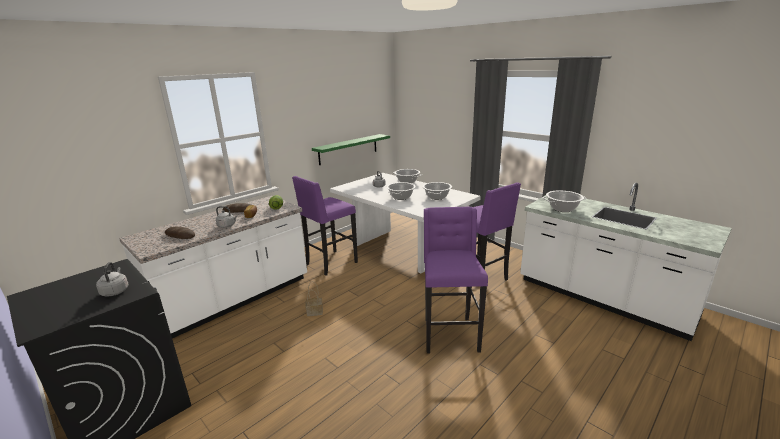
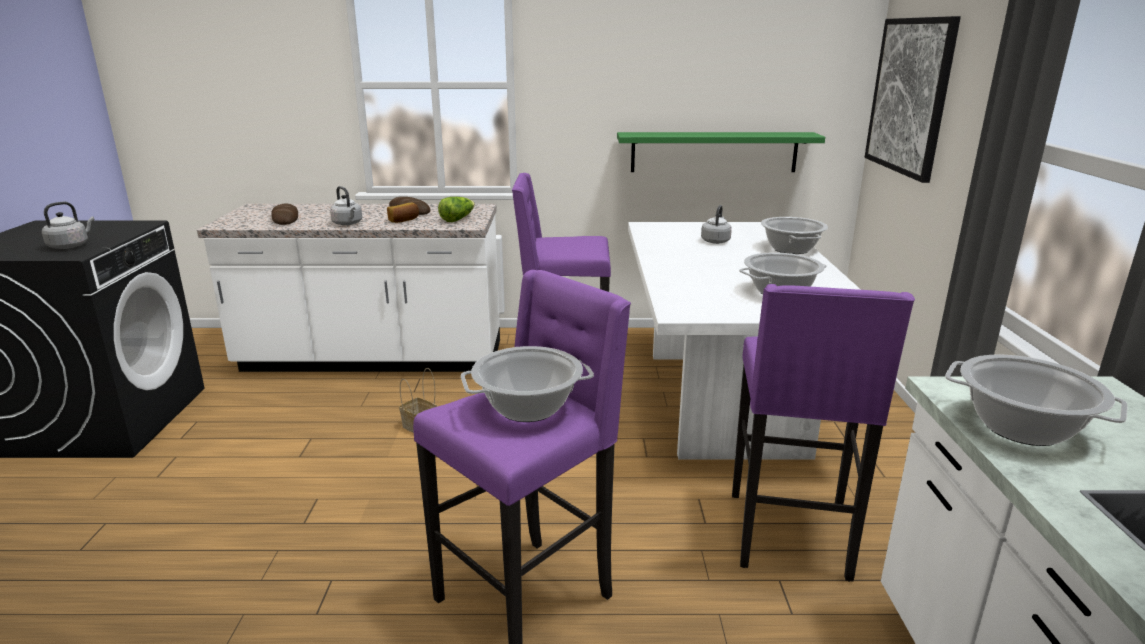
camera: 45 degrees right, 0 degrees up
cooking pot [387,182,416,200] -> cooking pot moved to [461,346,594,422]
none -> picture [865,16,961,183]

